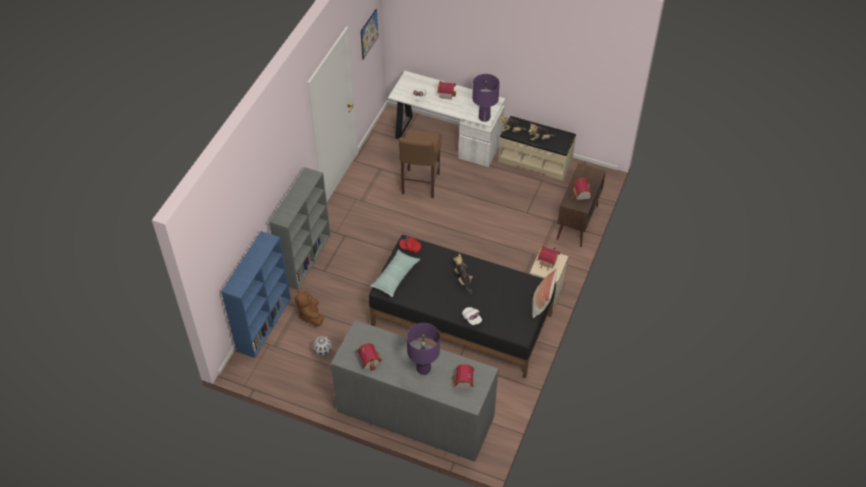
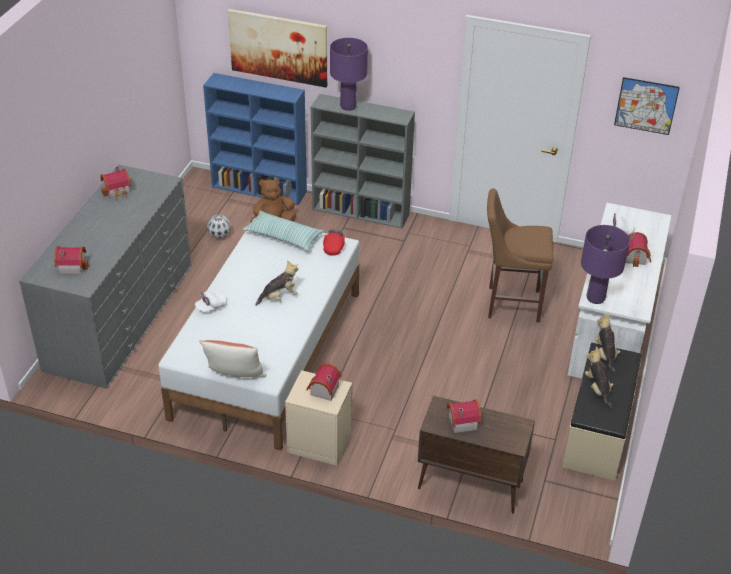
camera: 85 degrees right, 10 degrees down
black bed [369,235,556,378] -> white bed [159,218,359,451]
purple table lamp [407,323,440,375] -> purple table lamp moved to [330,38,368,111]
none -> picture [228,9,327,88]

